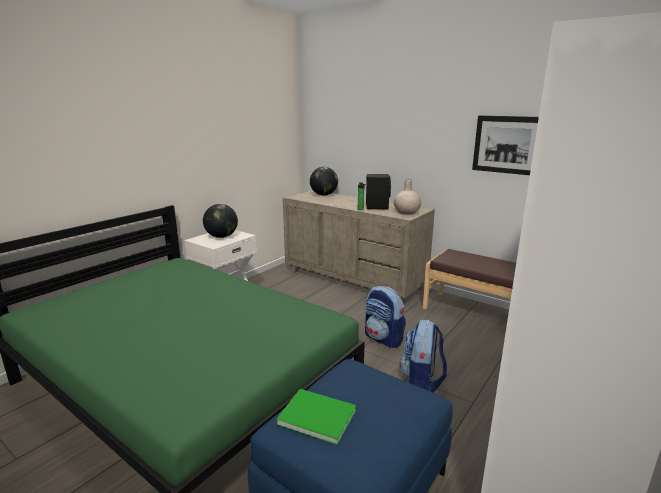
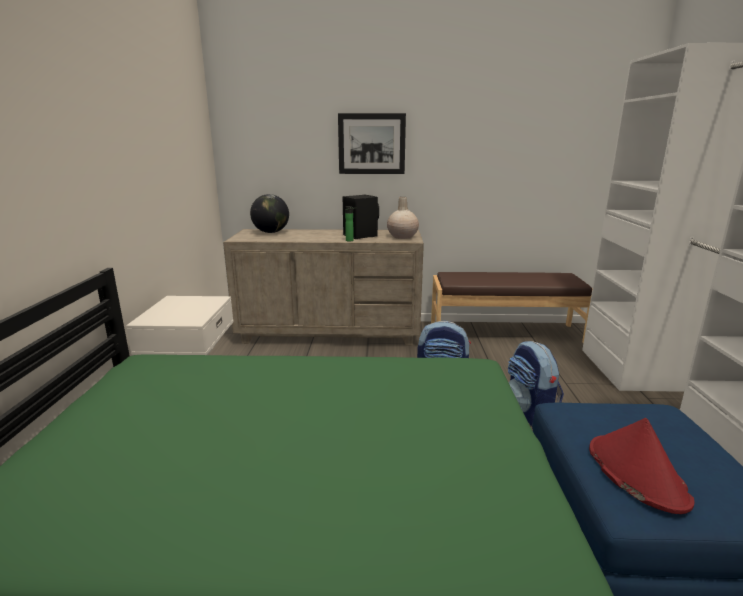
camera: 35 degrees left, 0 degrees up
globe [203,204,238,238] -> none
green book [276,389,357,445] -> red hat [589,418,695,514]
picture [472,115,539,175] -> picture moved to [338,113,406,174]

